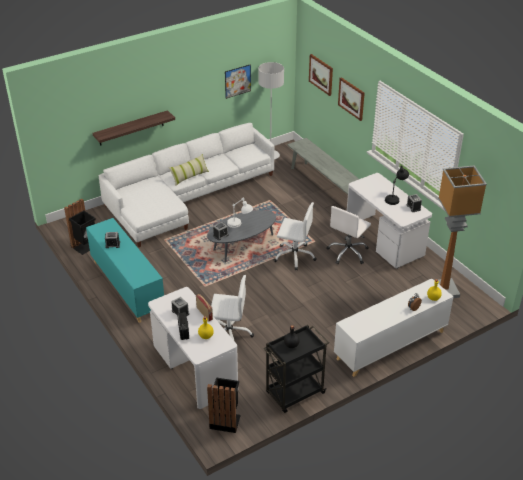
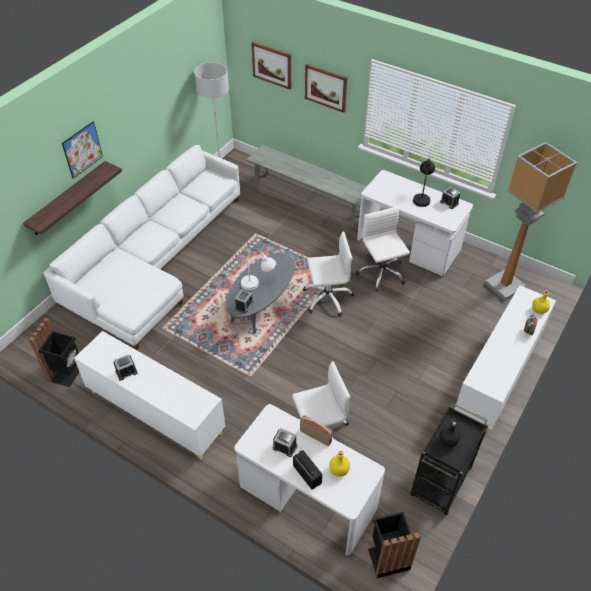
camera: 25 degrees left, 10 degrees up
turquoise cabinet [86,218,164,323] -> white cabinet [74,331,226,460]
pillow [169,154,209,186] -> none
picture [225,64,251,99] -> picture moved to [62,121,103,179]
white office chair [326,206,371,264] -> white office chair turned 150 degrees clockwise [356,207,410,292]

